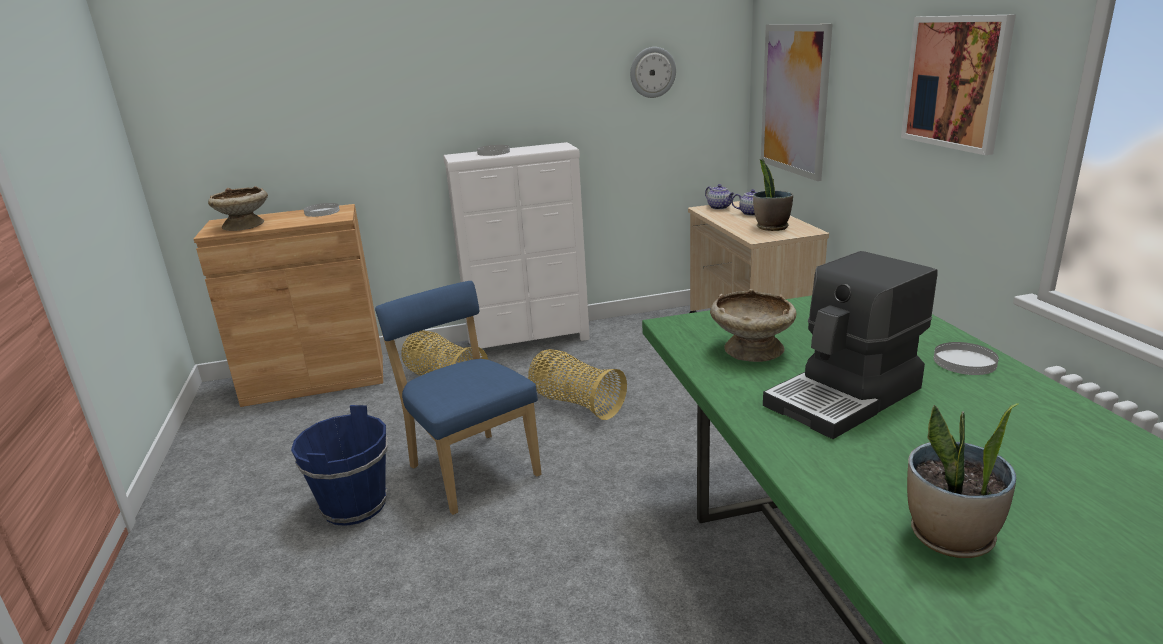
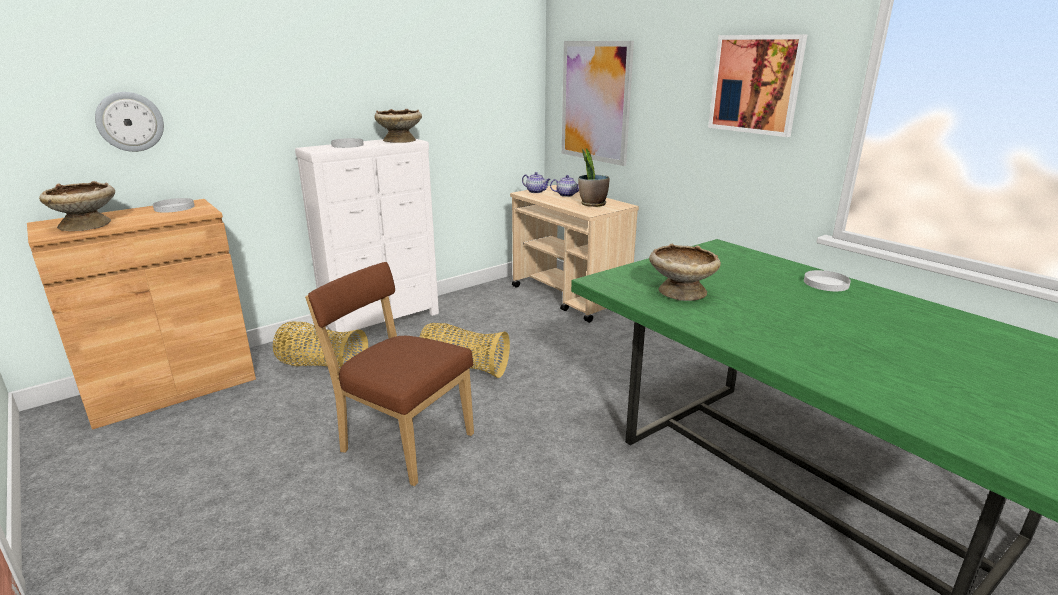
camera: 25 degrees left, 0 degrees up
blue bucket [291,405,388,526] -> none
blue chair [375,281,541,515] -> brown chair [305,262,474,486]
wall clock [630,47,676,98] -> wall clock moved to [95,92,164,152]
coffee machine [763,251,938,439] -> none
potted plant [907,403,1018,558] -> none
none -> beige bowl [374,109,422,143]

